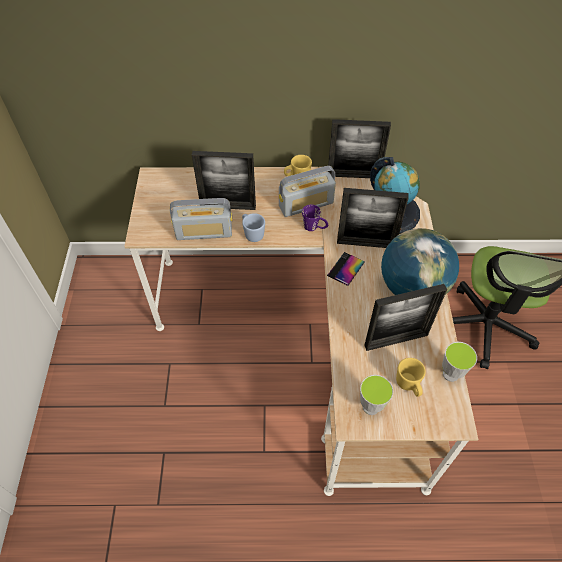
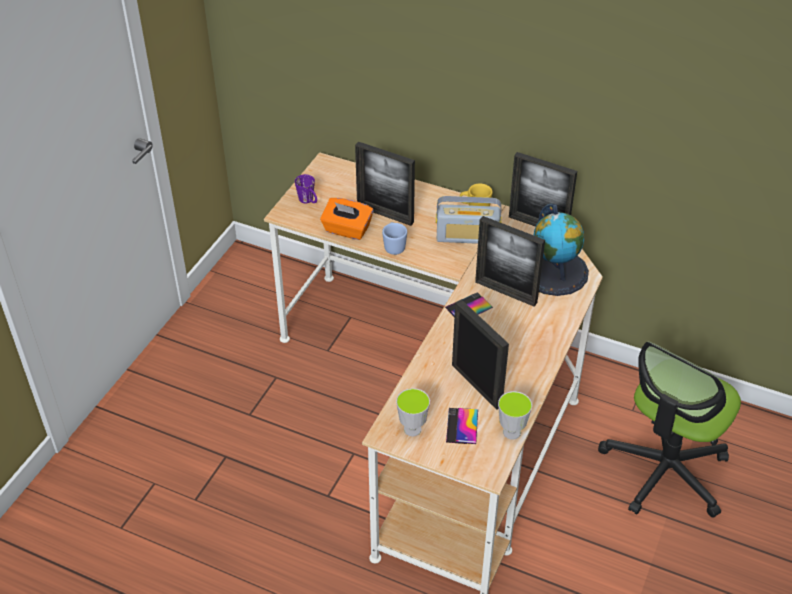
camera: 25 degrees right, 10 degrees down
radio [170,198,232,240] -> orange tissue box [320,198,373,240]
purple mug [302,205,328,231] -> purple mug moved to [295,174,317,203]
picture frame [364,284,447,351] -> picture frame turned 135 degrees counterclockwise [452,299,509,410]
globe [381,228,459,295] -> none
yellow mug [396,358,426,397] -> phone [446,408,478,444]

